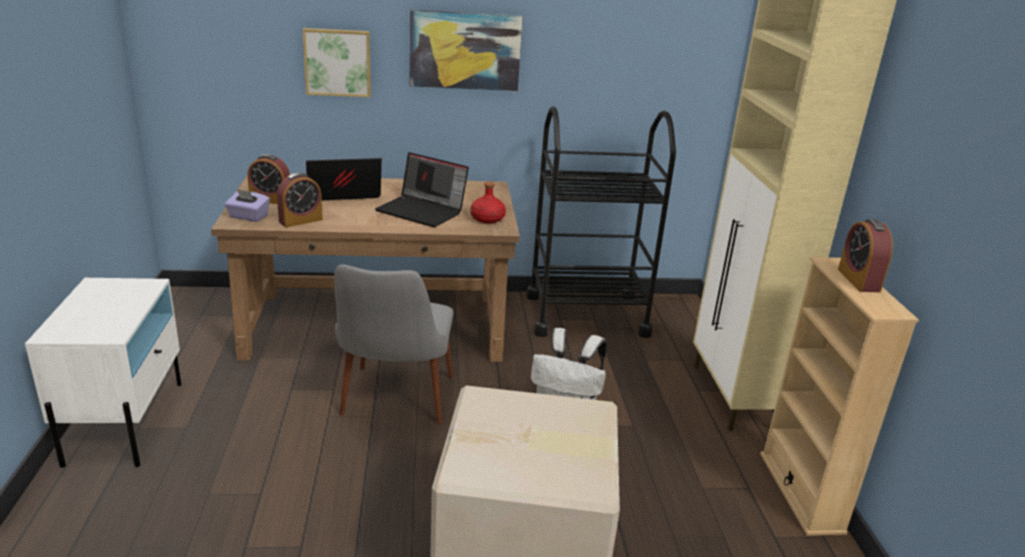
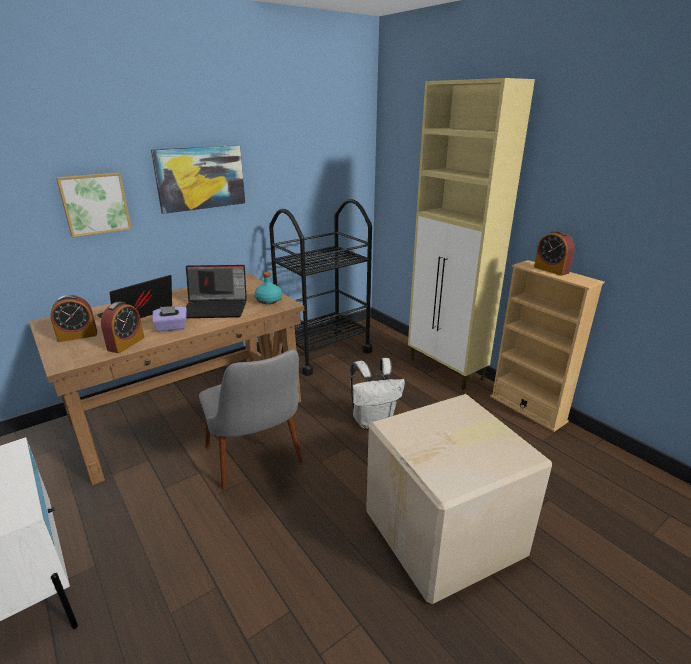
camera: 30 degrees left, 0 degrees up
purple tissue box [225,189,270,222] -> purple tissue box moved to [152,306,187,332]
red bottle [470,181,506,224] -> turquoise bottle [254,272,282,304]

